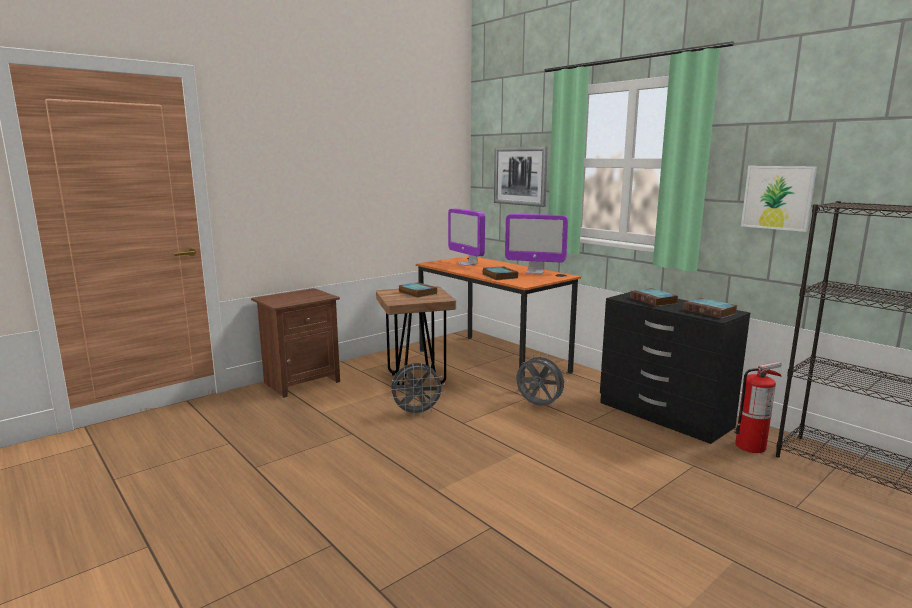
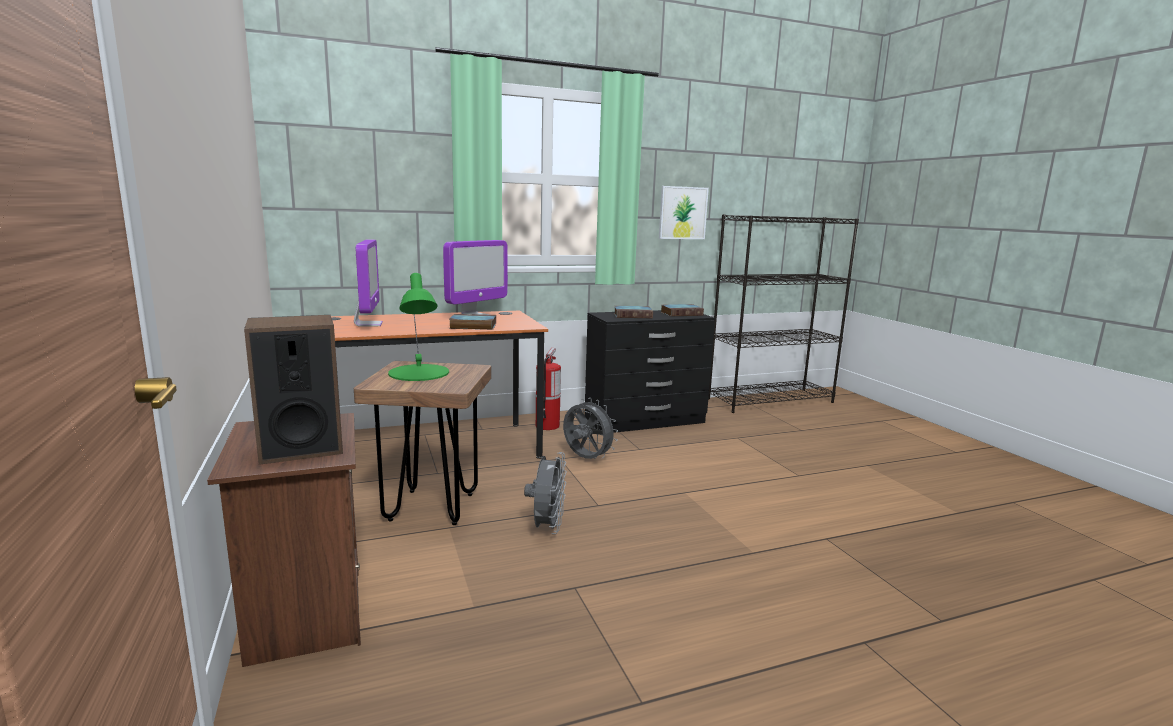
camera: 70 degrees left, 0 degrees up
book [399,282,437,298] -> green table lamp [388,273,449,381]
monitor [448,209,485,266] -> monitor turned 90 degrees counterclockwise [354,239,383,327]
picture [494,147,548,207] -> none
grey fan [516,353,568,406] -> grey fan turned 75 degrees clockwise [563,398,618,459]
fire extinguisher [734,362,782,453] -> fire extinguisher moved to [536,348,561,430]
none -> speaker [244,315,343,465]

